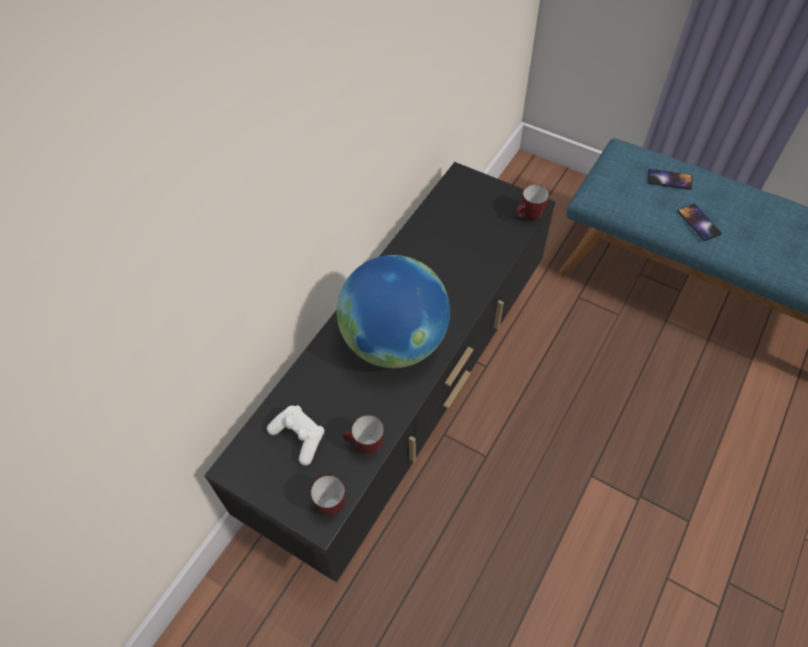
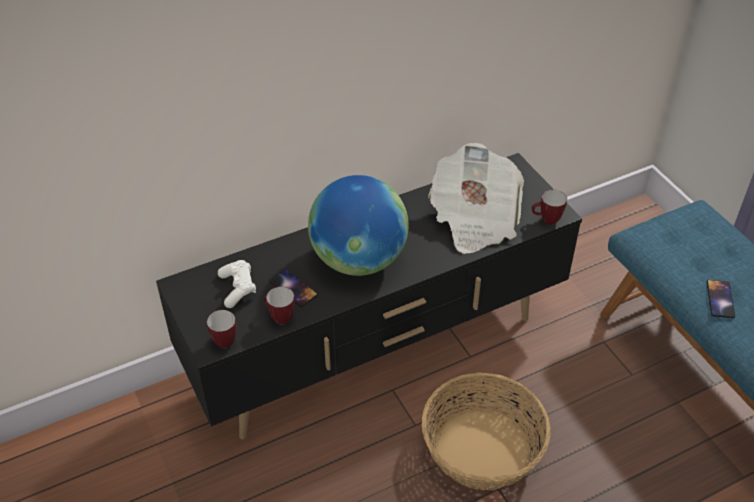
camera: 30 degrees right, 10 degrees down
phone [647,169,692,190] -> phone moved to [269,269,318,307]
none -> basket [422,373,550,490]
none -> newspaper [428,143,524,254]

